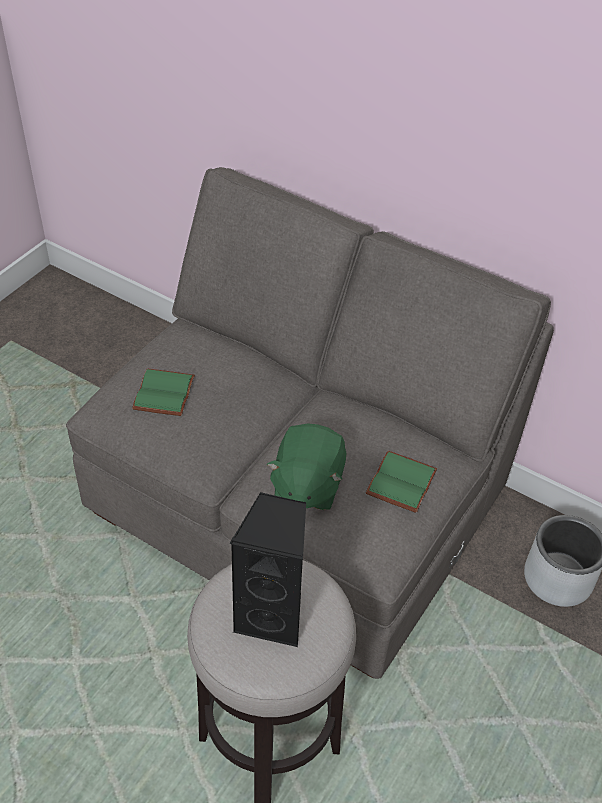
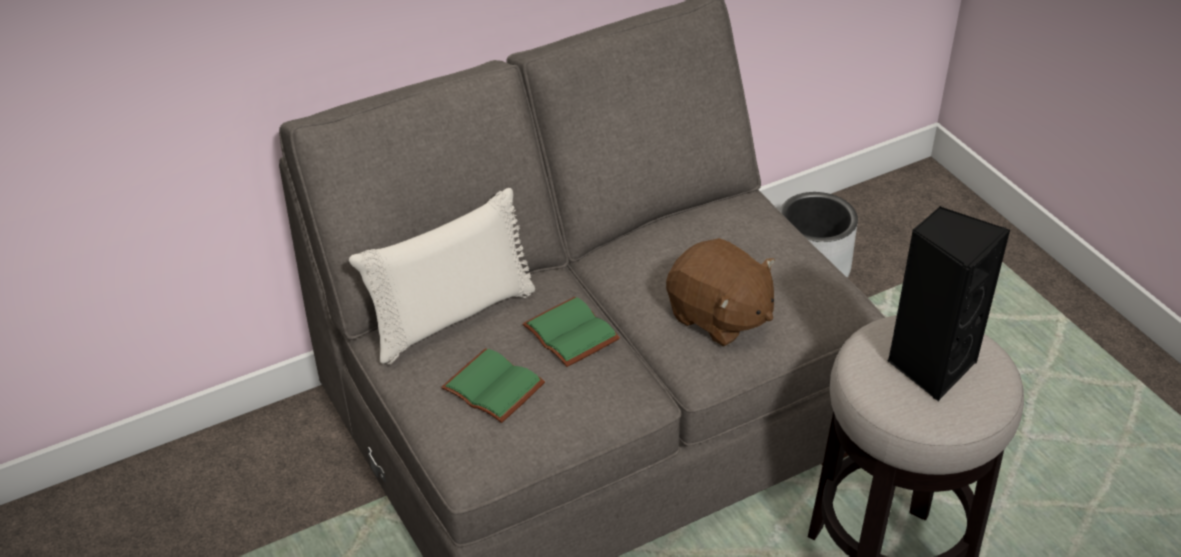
camera: 60 degrees left, 5 degrees down
green plush toy [267,423,346,510] -> brown plush toy [666,238,775,346]
green book [366,451,437,513] -> green book moved to [522,297,620,367]
none -> white pillow [349,188,535,365]

